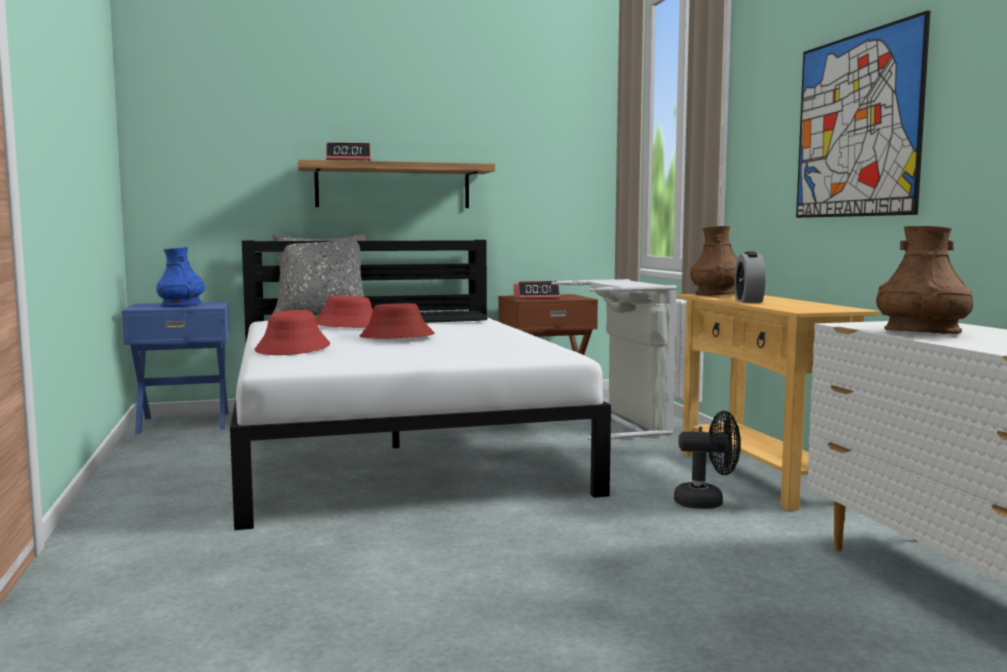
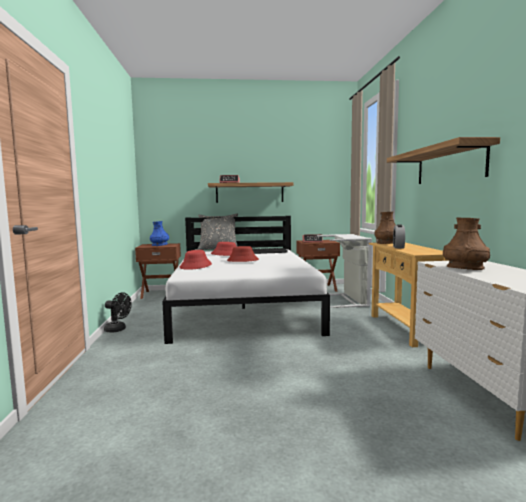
camera: 10 degrees right, 0 degrees up
blue nightstand [122,302,230,435] -> brown nightstand [135,243,181,299]
black fan [674,411,741,509] -> black fan moved to [104,292,132,333]
picture [796,10,930,218] -> shelf [387,137,500,184]

